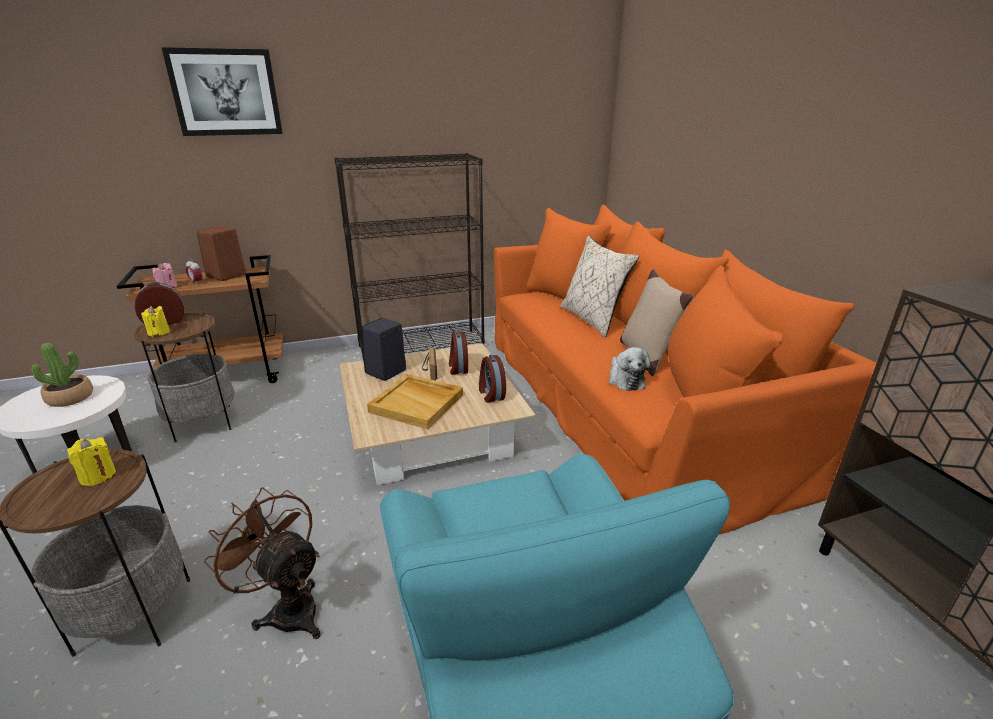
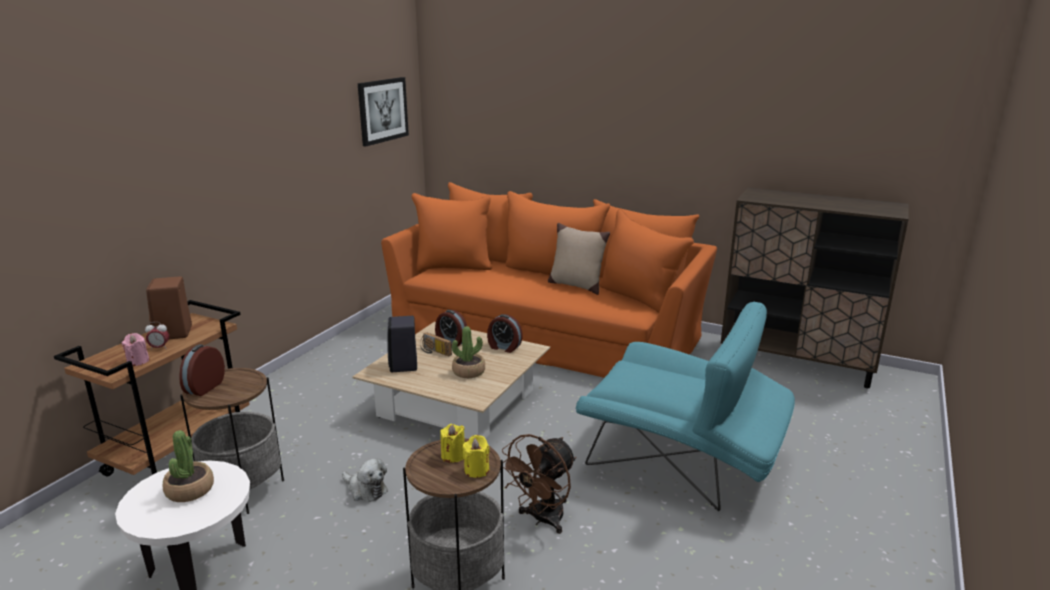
camera: 45 degrees left, 5 degrees down
yellow candle [141,306,170,337] -> yellow candle moved to [463,435,490,478]
picture [161,47,283,136] -> picture moved to [358,77,409,146]
brown fan [204,487,321,639] -> brown fan turned 45 degrees counterclockwise [500,434,576,534]
black bookcase [334,153,485,357] -> none
beige tray [367,374,463,429] -> potted plant [452,326,485,378]
beige pillow [560,236,639,338] -> none
plush toy [609,347,651,391] -> plush toy moved to [342,458,388,502]

